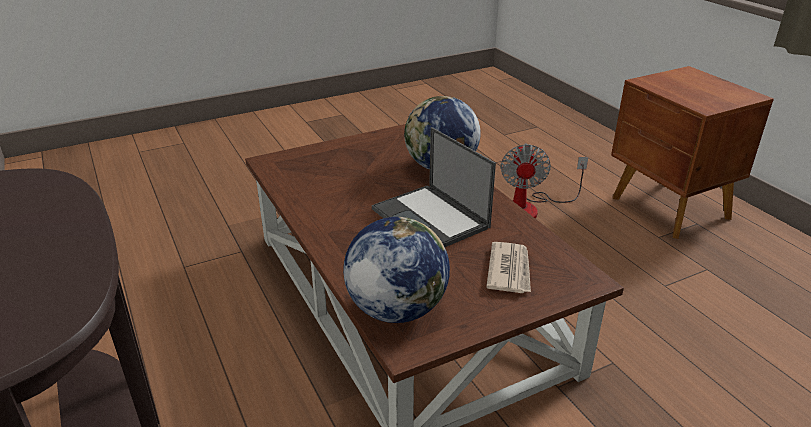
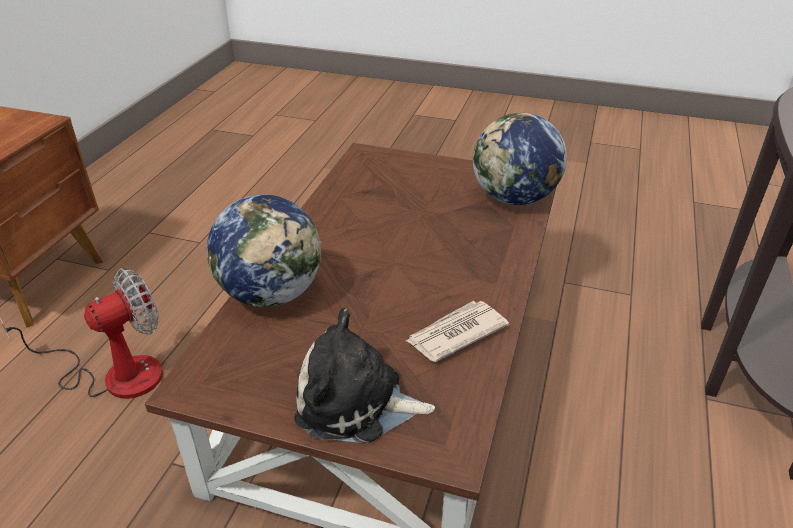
camera: 135 degrees left, 5 degrees up
laptop [372,127,496,247] -> none
newspaper [486,242,531,293] -> newspaper moved to [406,301,509,362]
none -> plush toy [294,308,435,443]

